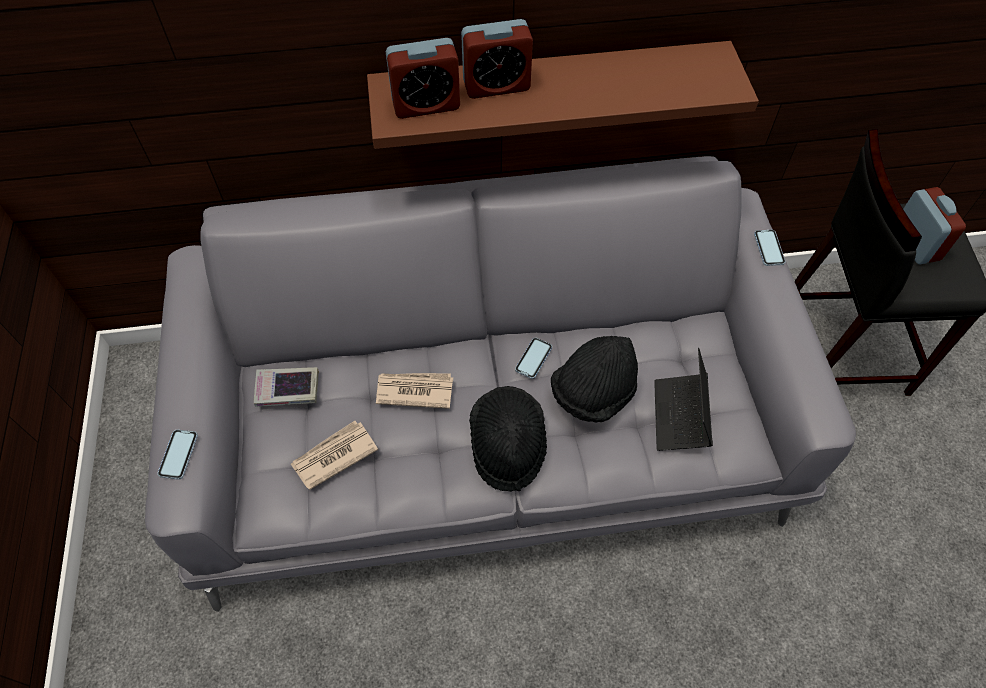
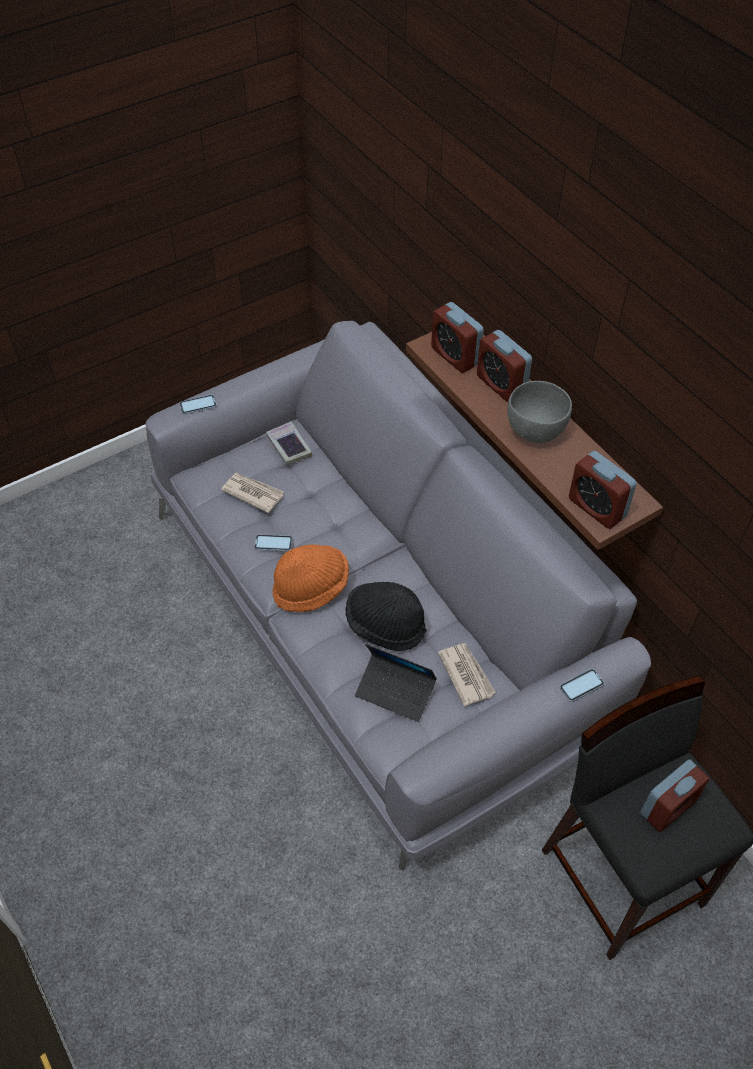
camera: 65 degrees right, 5 degrees down
newspaper [376,373,453,409] -> newspaper moved to [438,643,496,706]
black hat [469,386,547,492] -> orange hat [273,545,349,612]
phone [515,338,552,379] -> phone moved to [254,534,293,551]
laptop [654,348,713,451] -> laptop turned 135 degrees counterclockwise [355,644,437,722]
none -> grey bowl [507,381,572,443]
none -> alarm clock [569,451,637,529]

